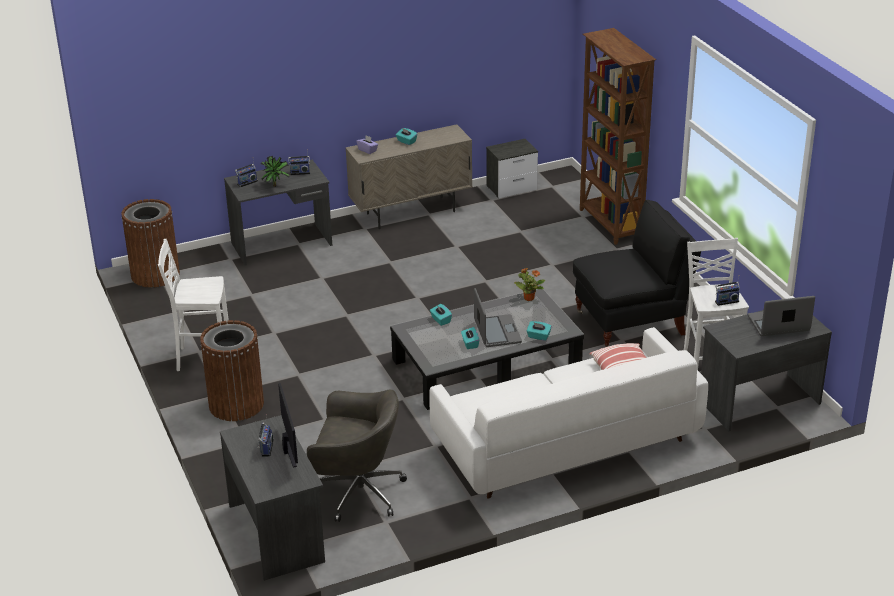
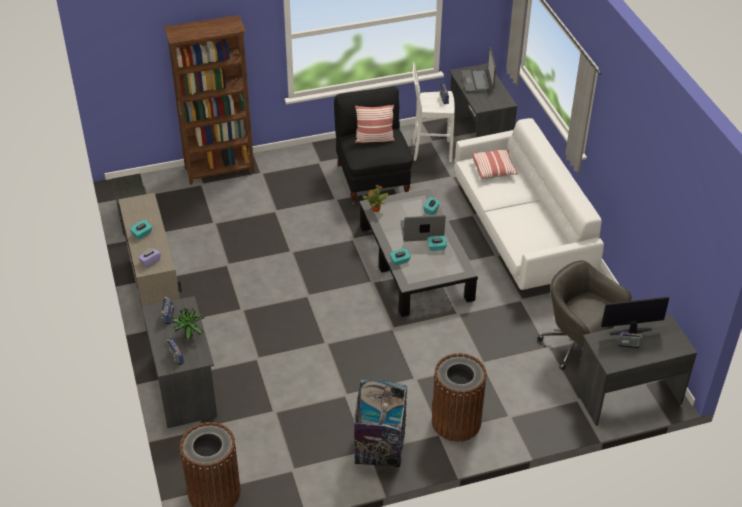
camera: 85 degrees left, 10 degrees up
white stool [158,239,229,371] -> trash can [354,379,408,467]
grey office chair [307,390,407,522] -> grey office chair turned 60 degrees counterclockwise [537,260,632,370]
none -> pillow [355,105,395,143]

